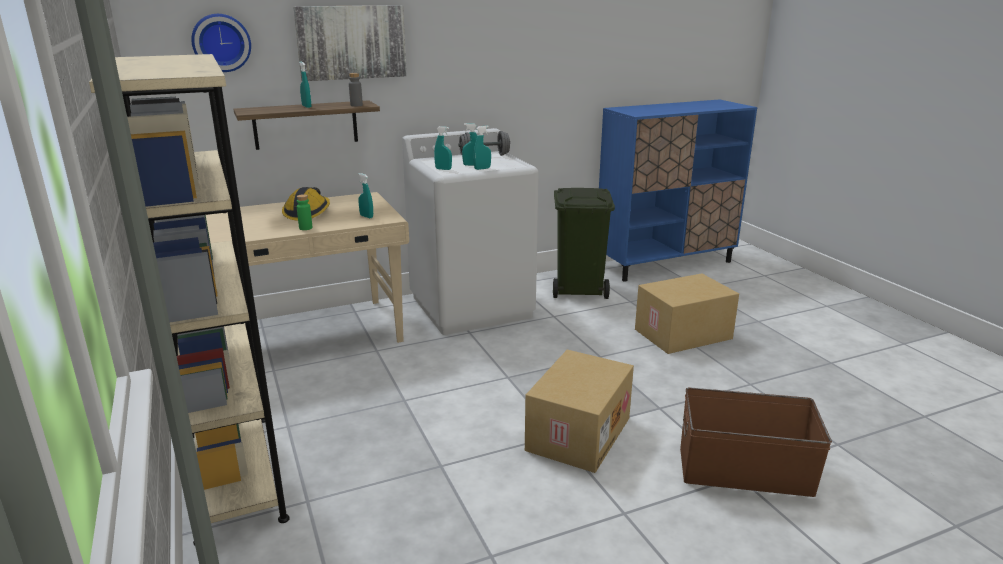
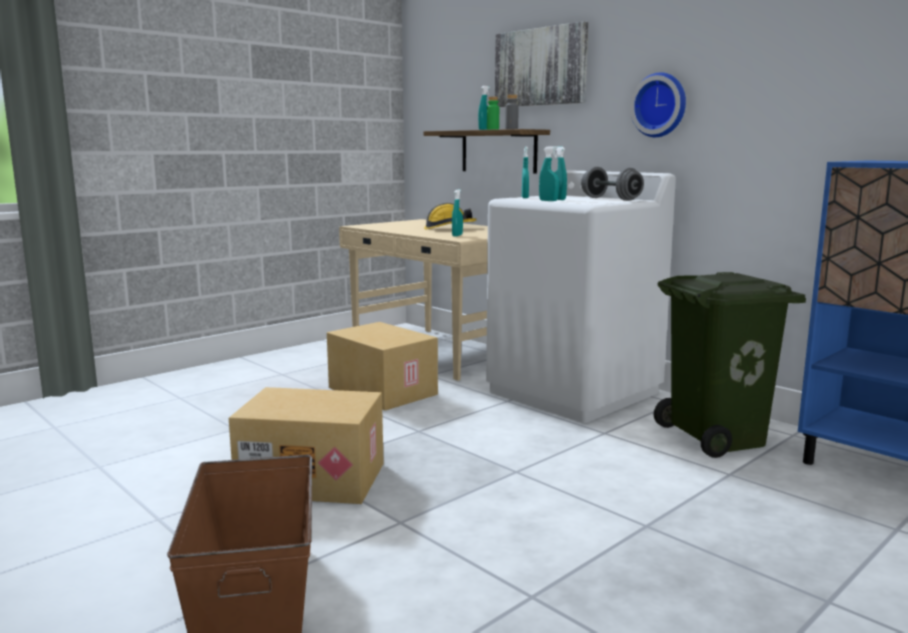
camera: 70 degrees right, 10 degrees down
beige bookcase [89,54,290,545] -> none
wall clock [191,14,251,72] -> wall clock moved to [630,72,686,137]
green bottle [297,194,313,230] -> green bottle moved to [487,97,499,130]
cardboard box [635,273,739,354] -> cardboard box moved to [327,322,438,410]

